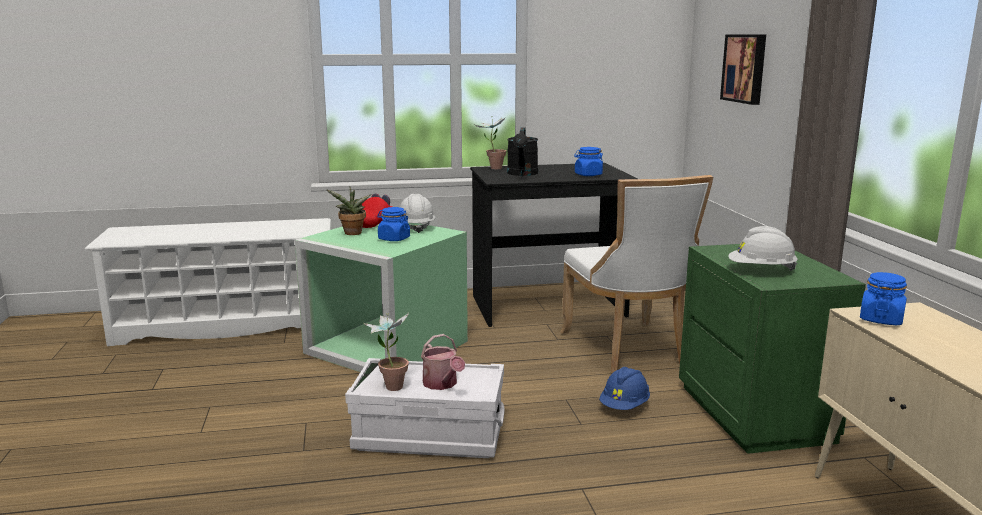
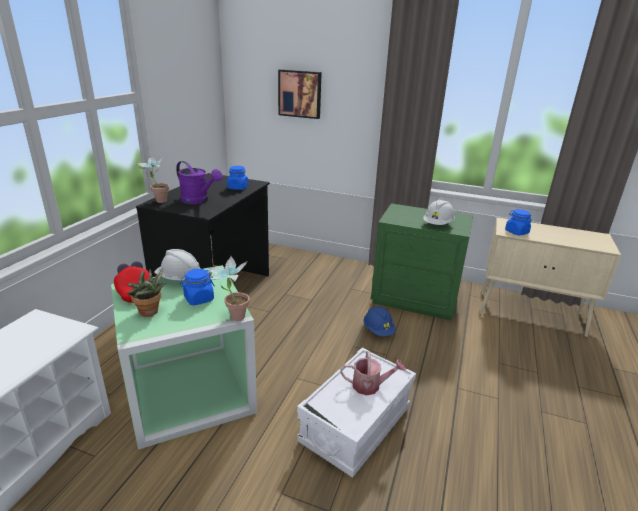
camera: 60 degrees left, 10 degrees up
potted plant [362,313,409,391] -> potted plant moved to [208,256,250,321]
black watering can [507,127,538,176] -> purple watering can [176,161,223,204]
white chair [561,175,714,373] -> none

